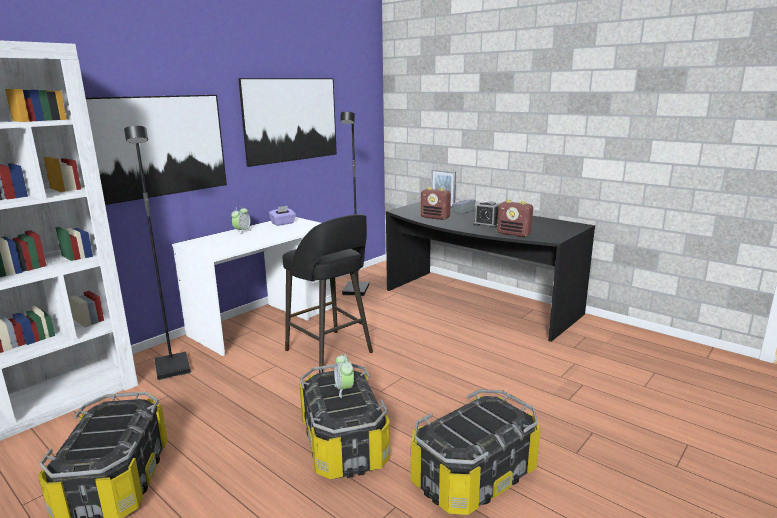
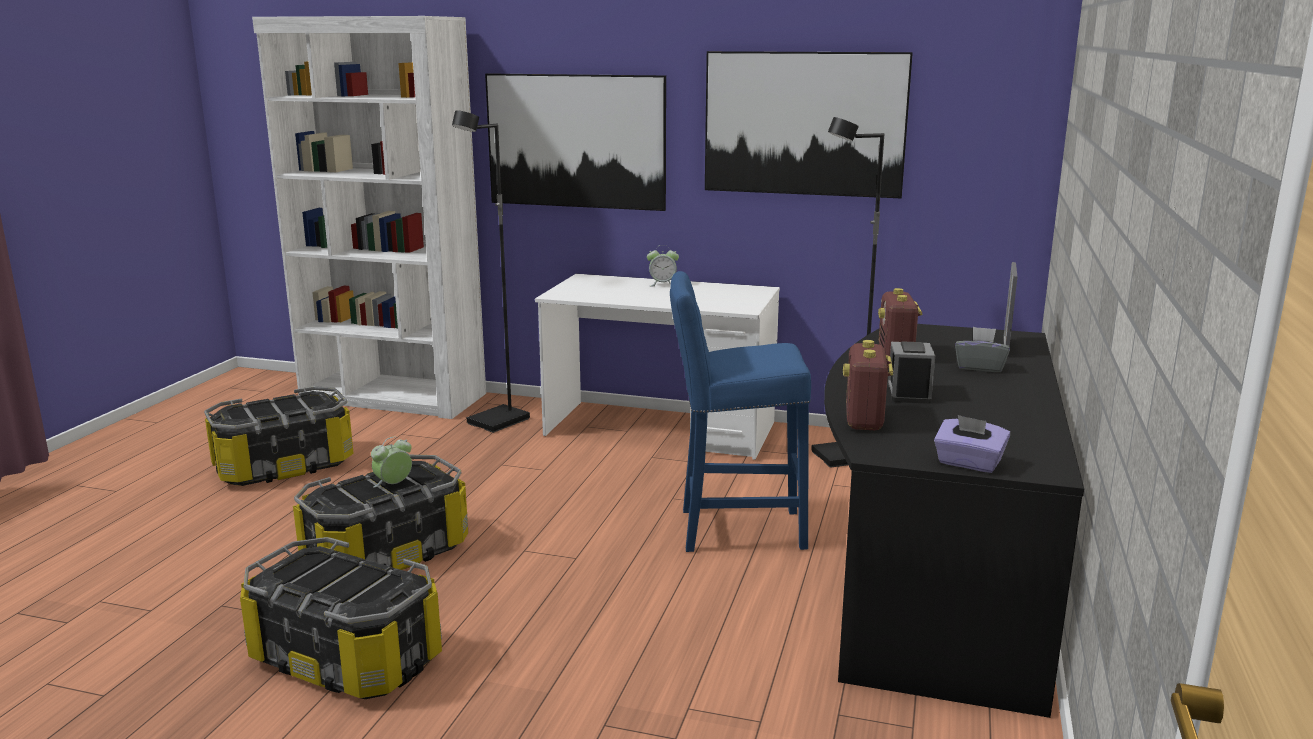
camera: 65 degrees right, 0 degrees up
purple tissue box [269,206,296,226] -> purple tissue box moved to [934,415,1010,473]
black stool [283,214,373,373] -> none
none -> blue stool [670,271,811,552]

